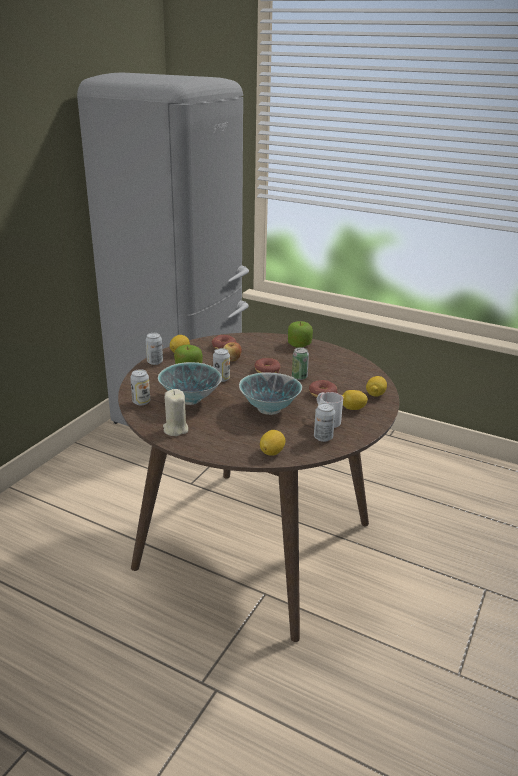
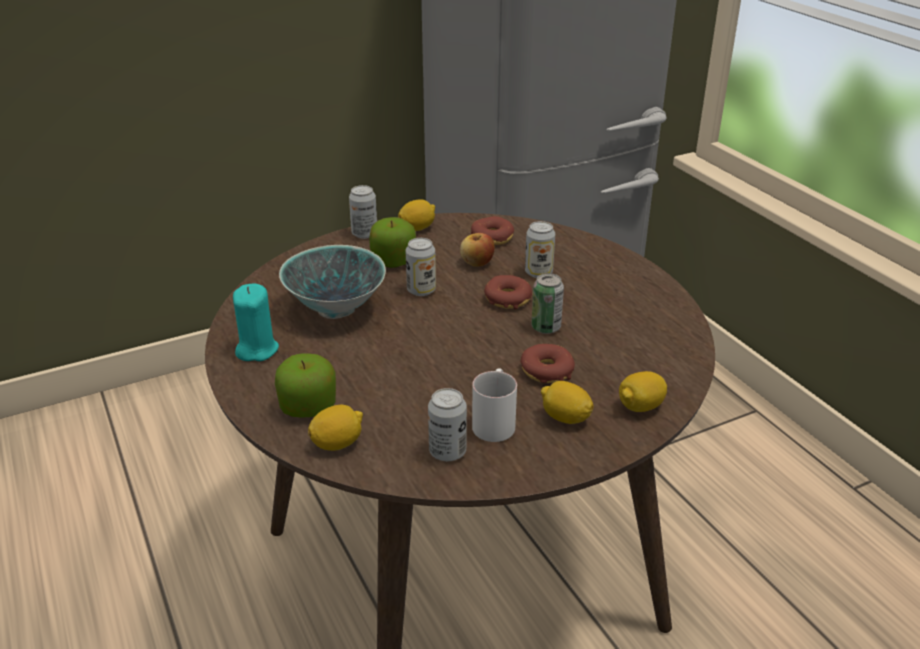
camera: 35 degrees right, 5 degrees up
can [130,369,150,405] -> can moved to [525,221,555,278]
beige candle [163,389,188,436] -> turquoise candle [233,284,279,361]
bowl [239,372,302,415] -> none
apple [288,321,313,348] -> apple moved to [275,354,336,418]

